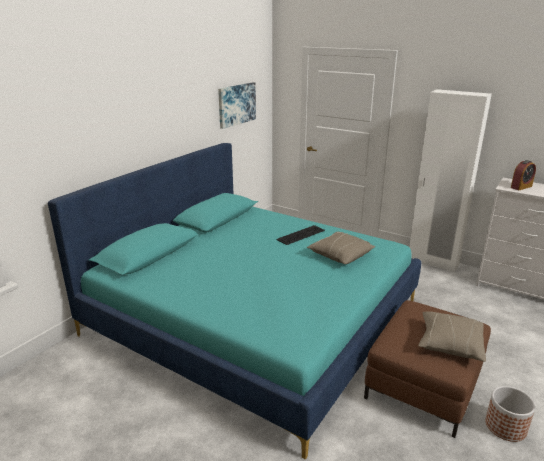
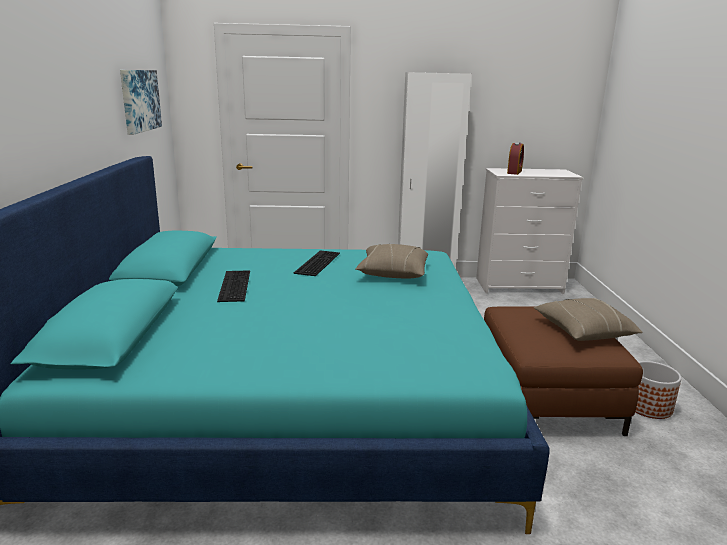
camera: 35 degrees left, 5 degrees down
none -> keyboard [217,270,250,302]

